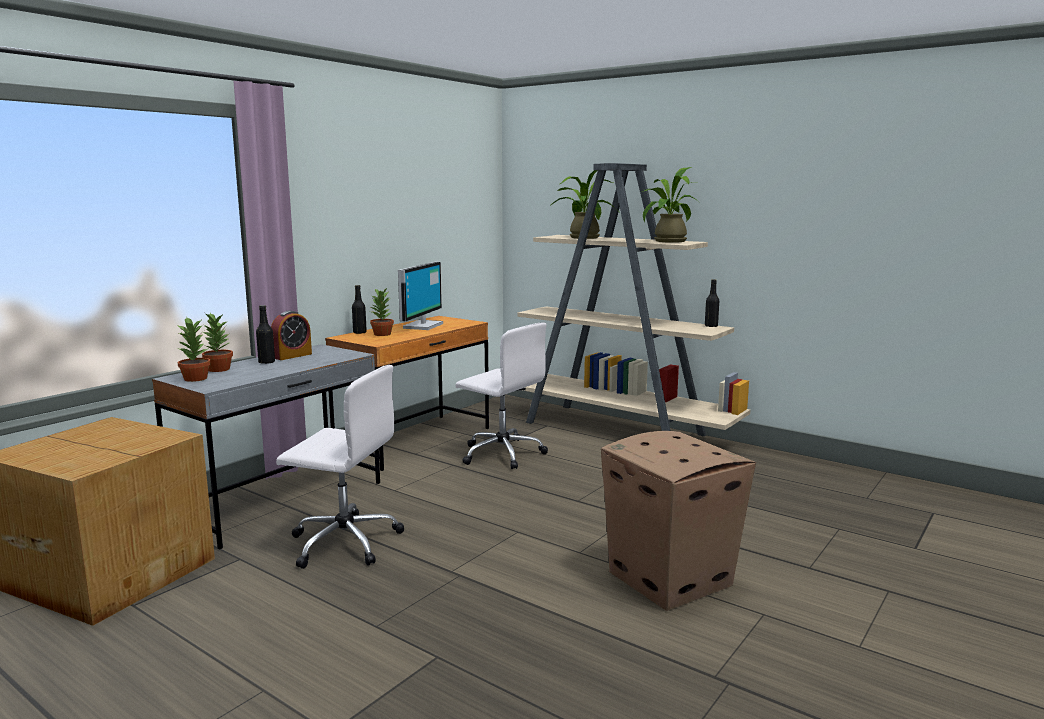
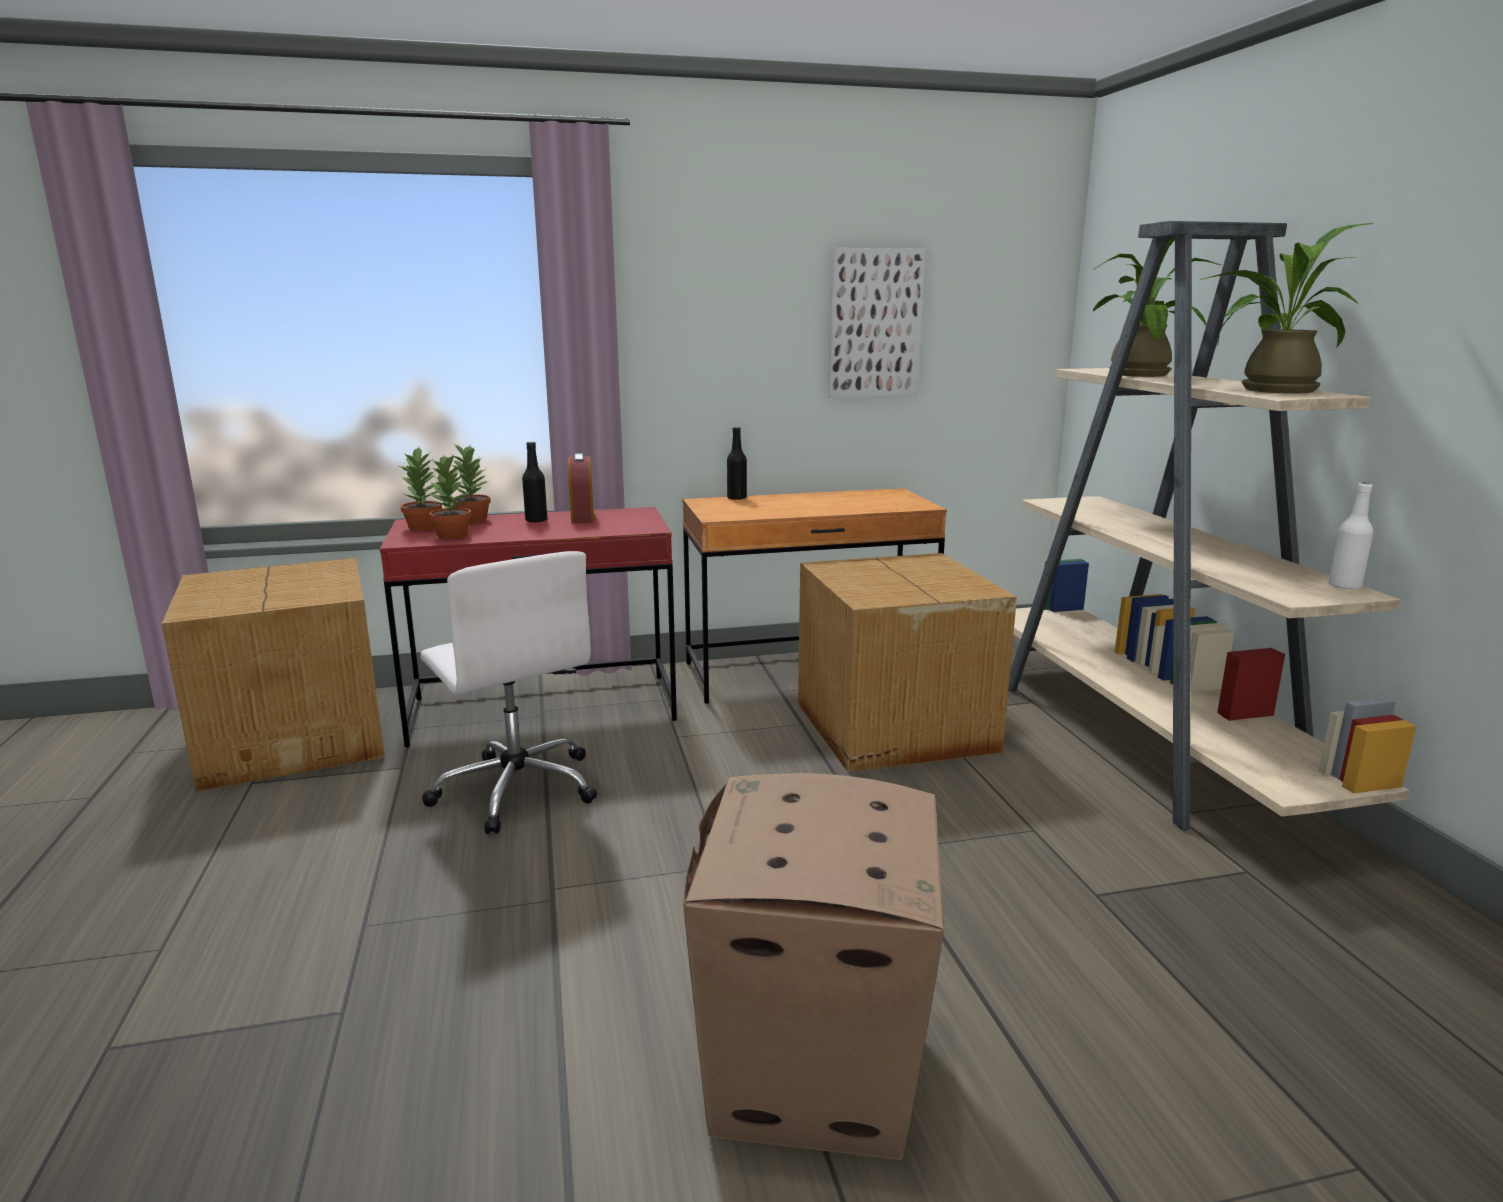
camera: 40 degrees right, 5 degrees up
grey desk [152,344,380,549] -> red desk [380,507,677,748]
alarm clock [271,311,312,360] -> alarm clock turned 90 degrees counterclockwise [568,453,594,523]
potted plant [370,288,394,336] -> potted plant moved to [428,455,471,539]
monitor [398,262,443,330] -> none
white office chair [455,323,548,470] -> cardboard box [798,553,1017,772]
black bottle [705,279,719,327] -> white bottle [1329,483,1373,590]
none -> picture [828,248,925,398]

